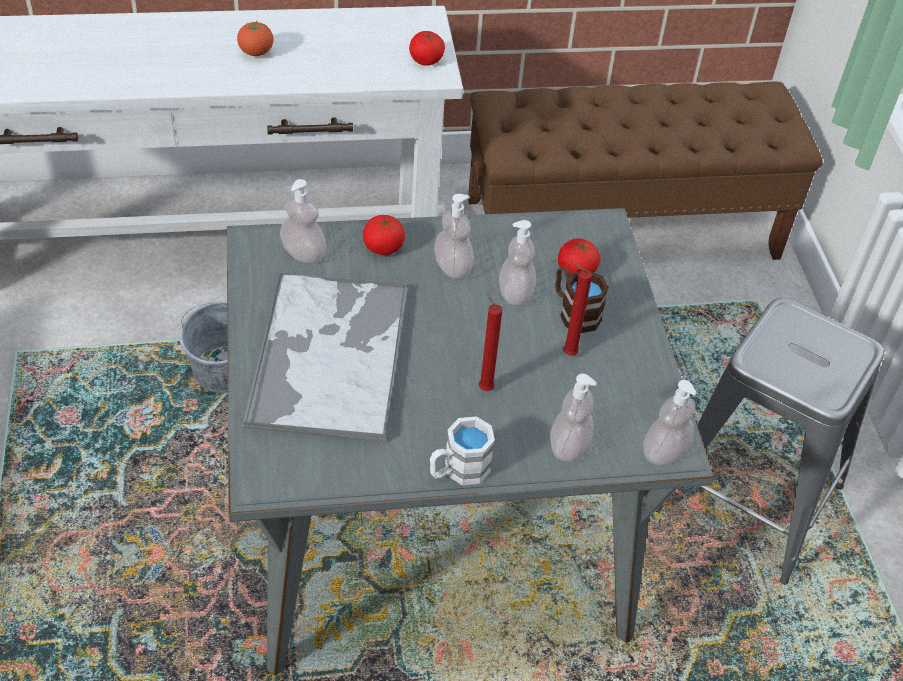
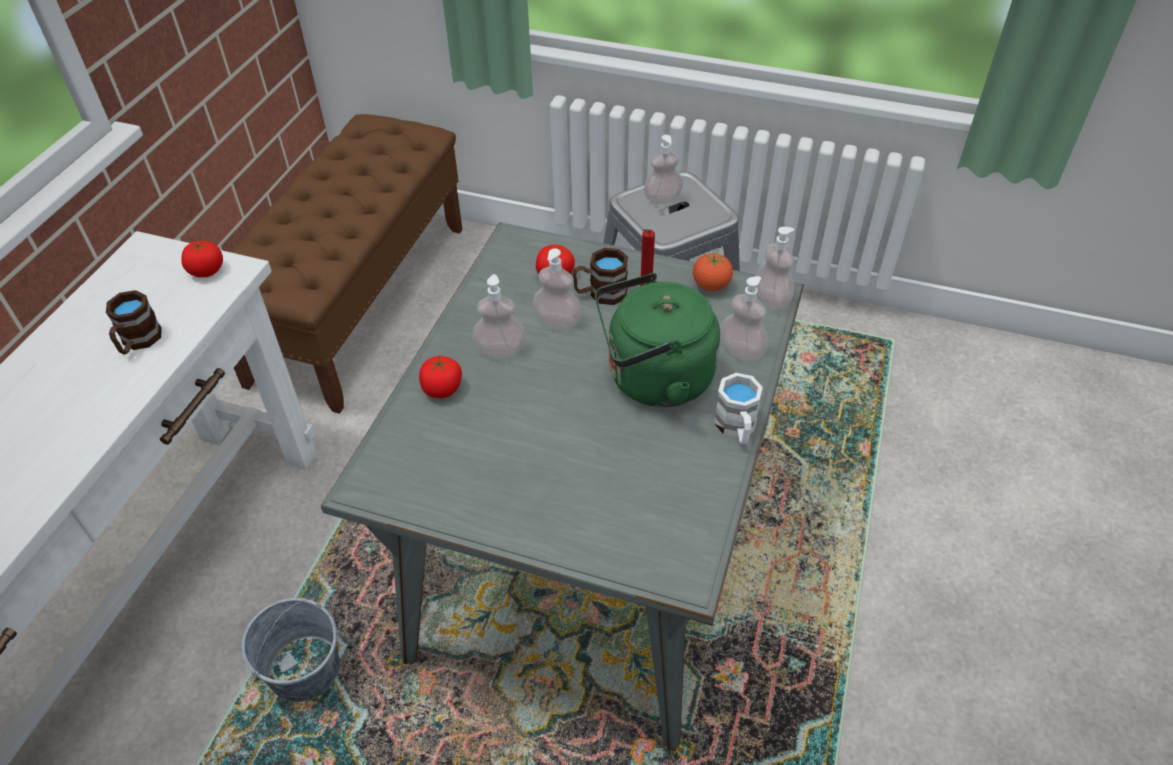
camera: 60 degrees left, 0 degrees up
tomato [237,21,273,56] -> tomato moved to [693,253,733,291]
tray [242,272,408,443] -> none
soap dispenser [280,179,327,263] -> soap dispenser moved to [643,135,683,204]
red candle [479,291,503,391] -> green kettle [595,273,720,407]
none -> brown mug [106,290,162,354]

